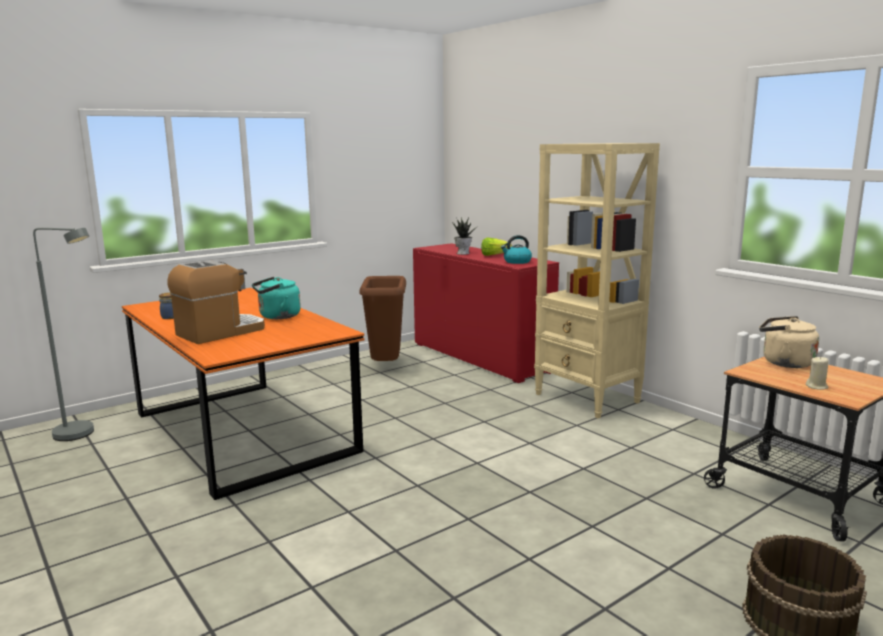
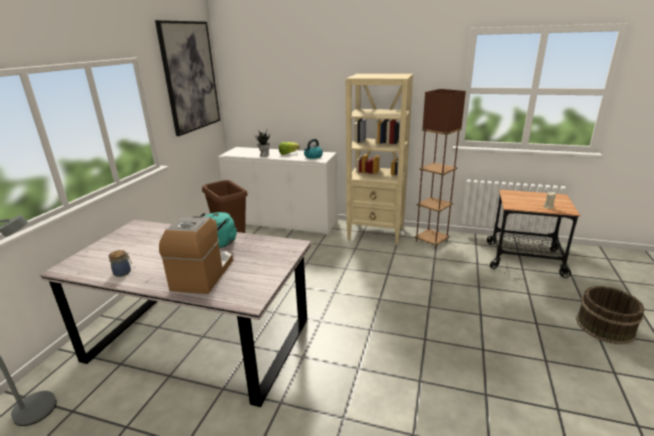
camera: 35 degrees left, 10 degrees up
orange dining table [122,288,365,500] -> grey dining table [40,220,311,407]
red cabinet [413,243,559,383] -> white cabinet [218,147,338,235]
beige kettle [759,316,819,368] -> none
none -> picture [155,20,220,136]
none -> brown floor lamp [414,89,466,248]

